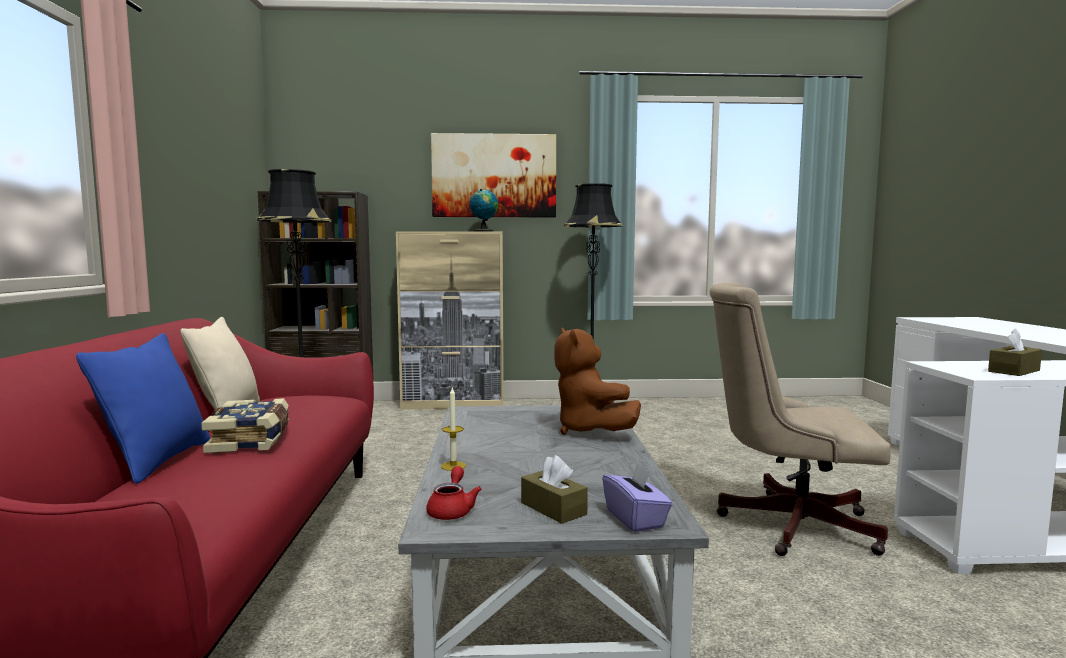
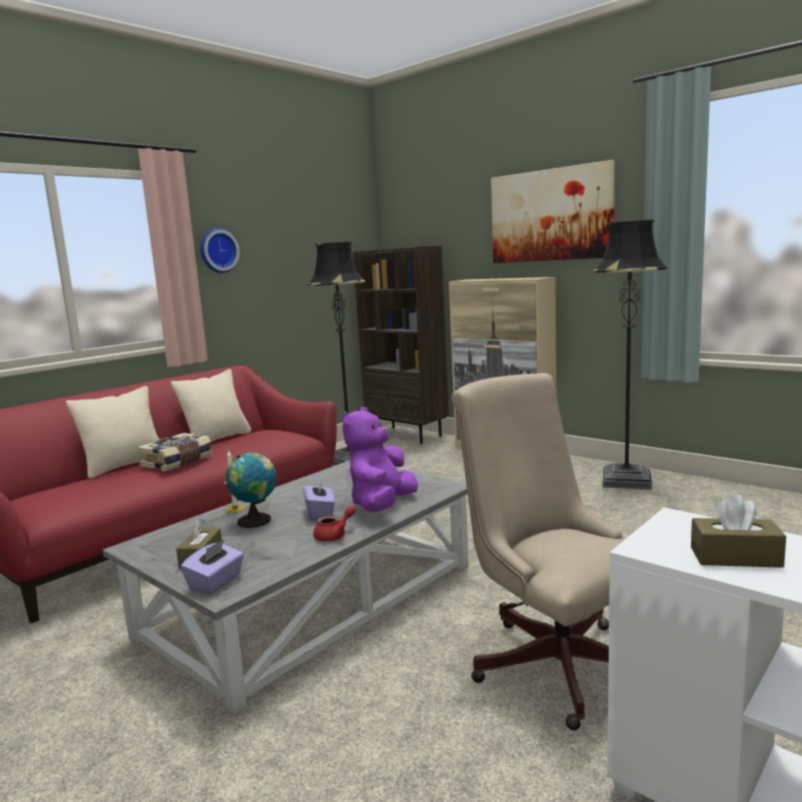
camera: 45 degrees right, 5 degrees up
blue pillow [76,333,210,484] -> beige pillow [66,386,159,479]
red teapot [426,466,481,520] -> red teapot moved to [313,505,356,542]
globe [469,189,498,232] -> globe moved to [226,453,277,528]
brown plush toy [554,327,641,435] -> purple plush toy [343,407,418,512]
none -> wall clock [200,228,240,273]
none -> purple tissue box [303,479,335,521]

